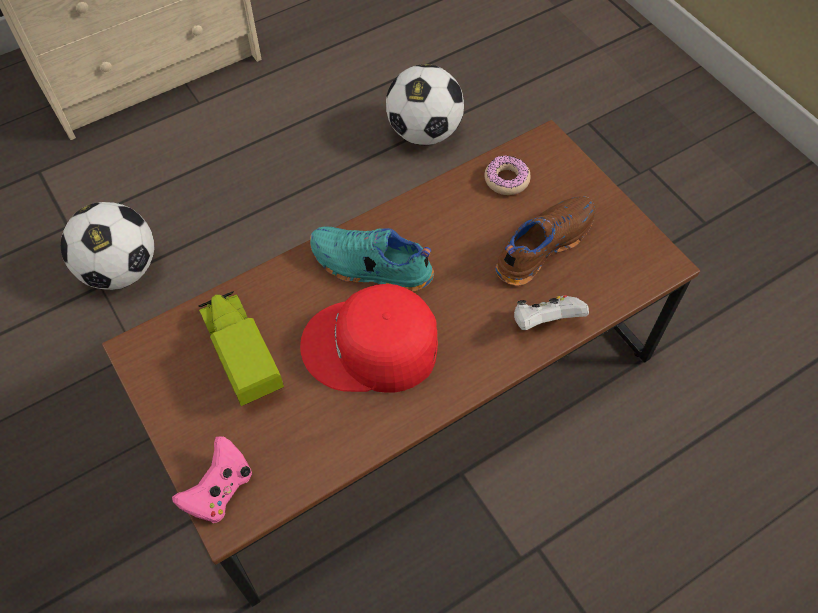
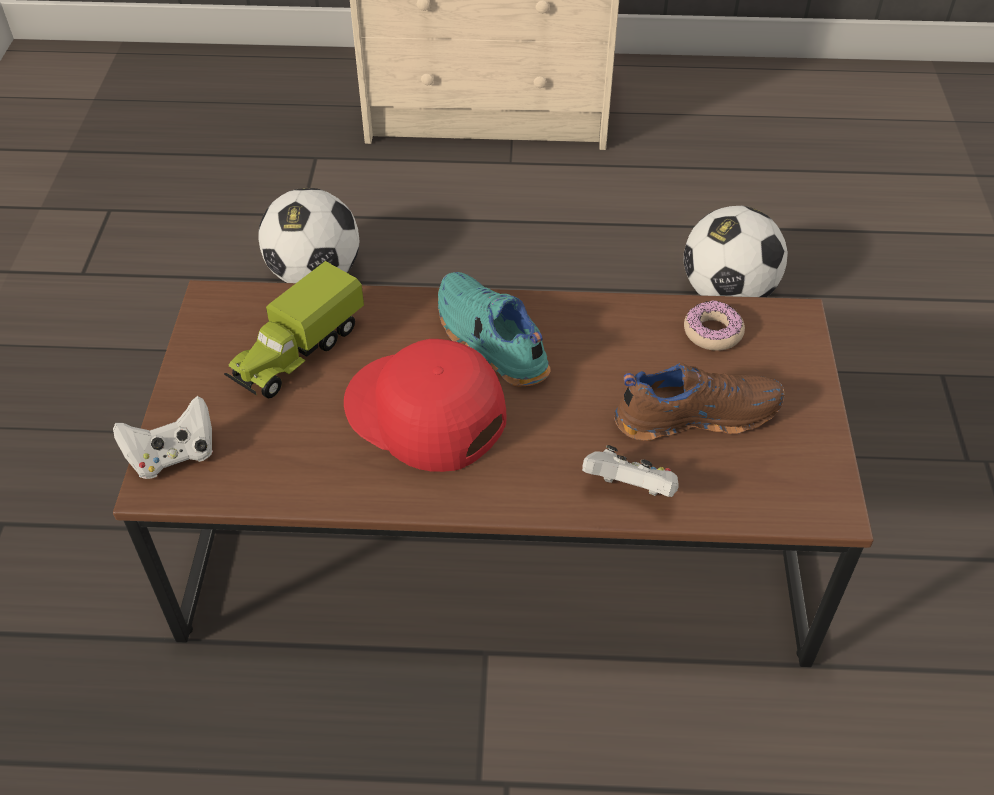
camera: 35 degrees right, 10 degrees down
pink game controller [172,436,252,523] -> white game controller [113,396,213,479]
toy truck [198,291,284,406] -> toy truck turned 150 degrees counterclockwise [224,261,364,398]

